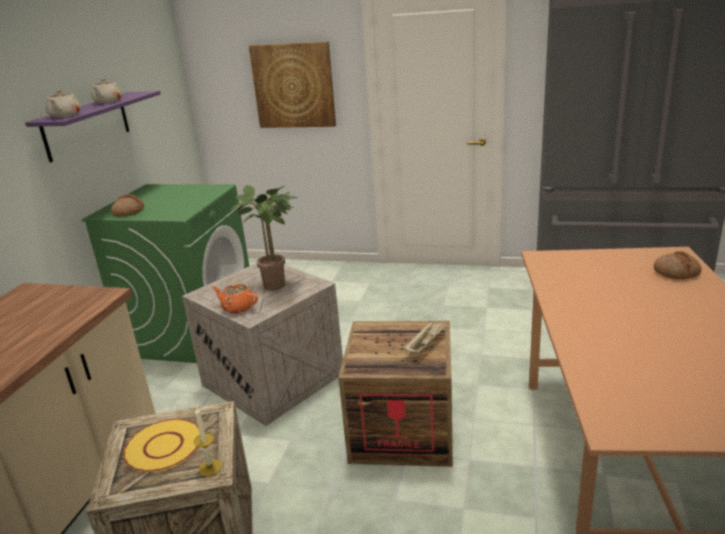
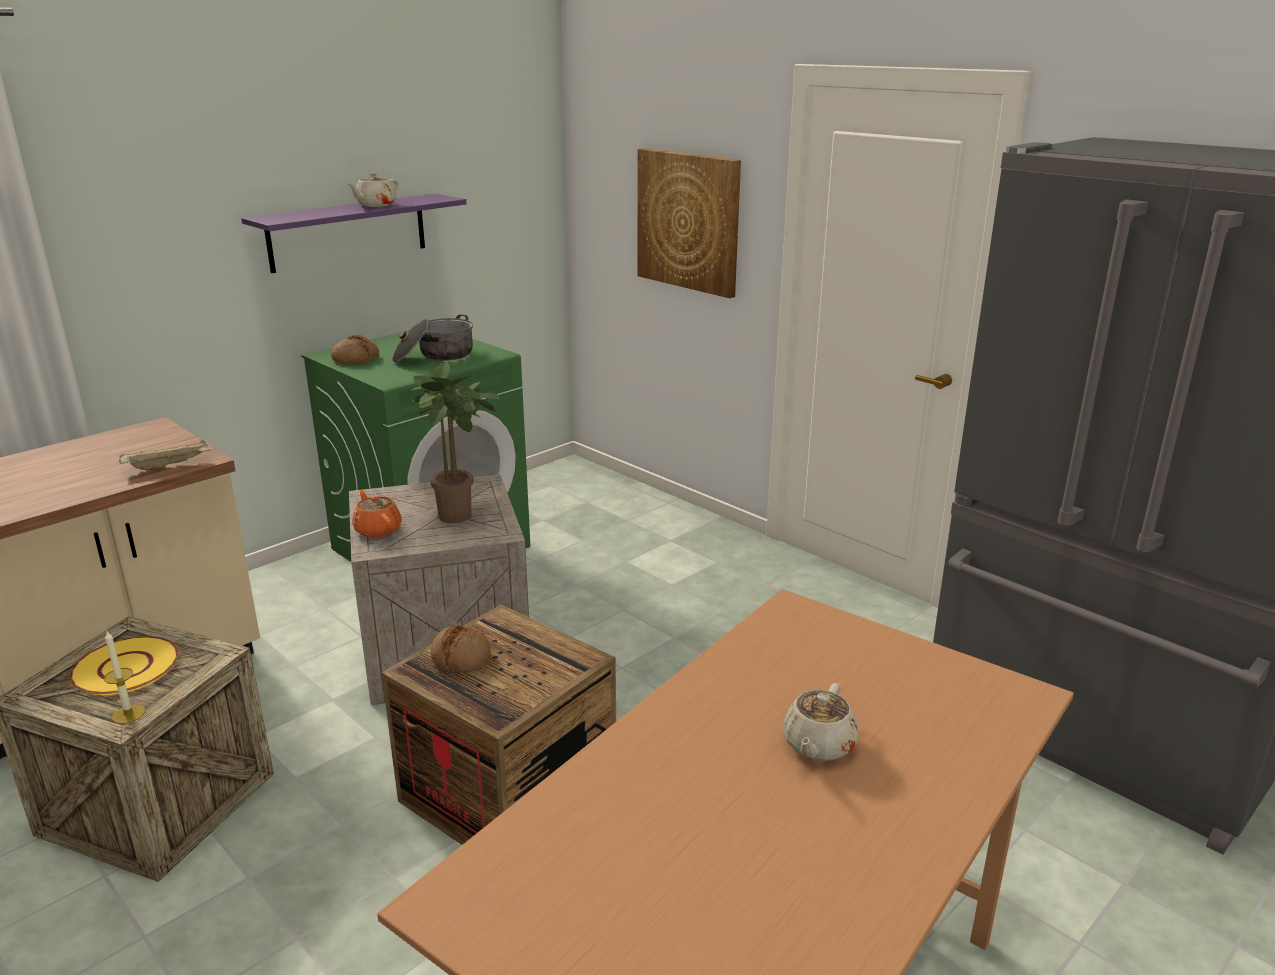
camera: 30 degrees right, 0 degrees up
beige teapot [46,90,81,118] -> beige teapot moved to [783,683,858,761]
beige tray [404,320,447,353] -> beige tray moved to [119,440,210,471]
bread [654,251,702,279] -> bread moved to [430,626,490,673]
none -> cooking pot [392,315,473,363]

